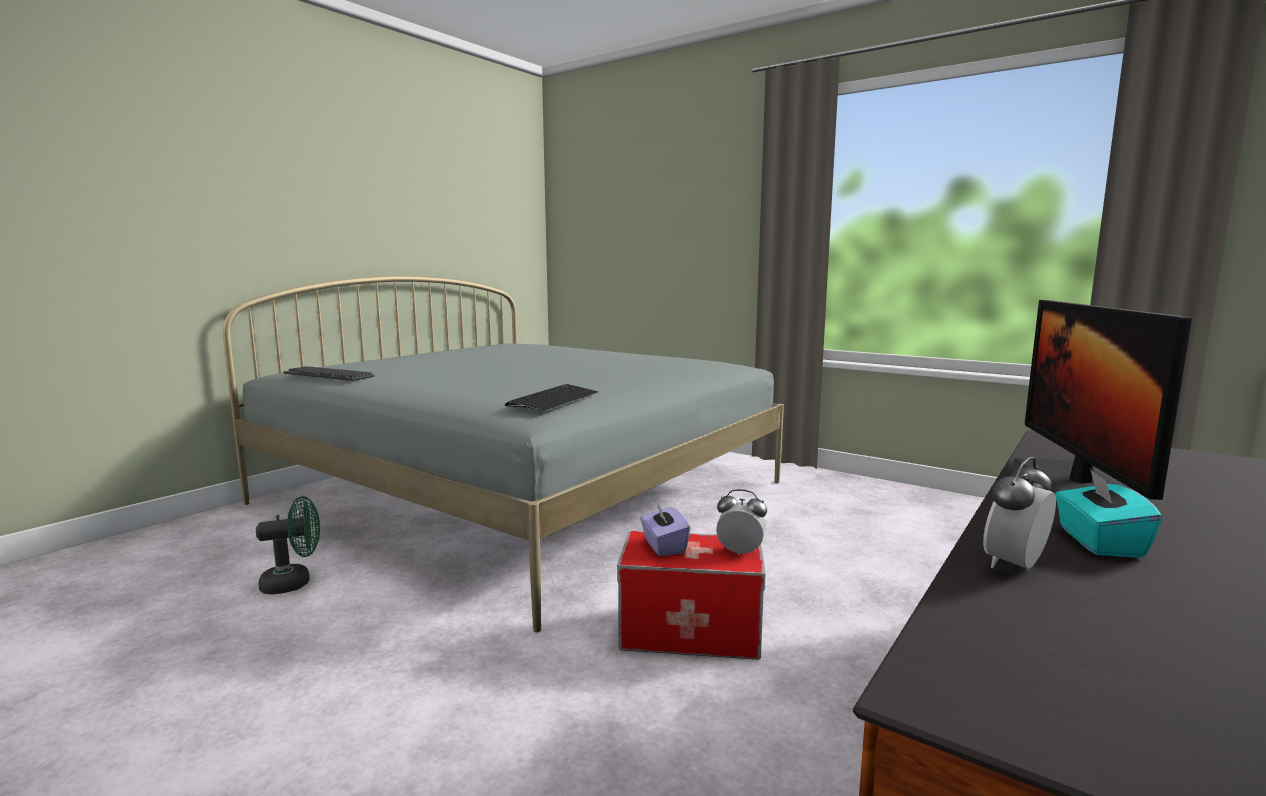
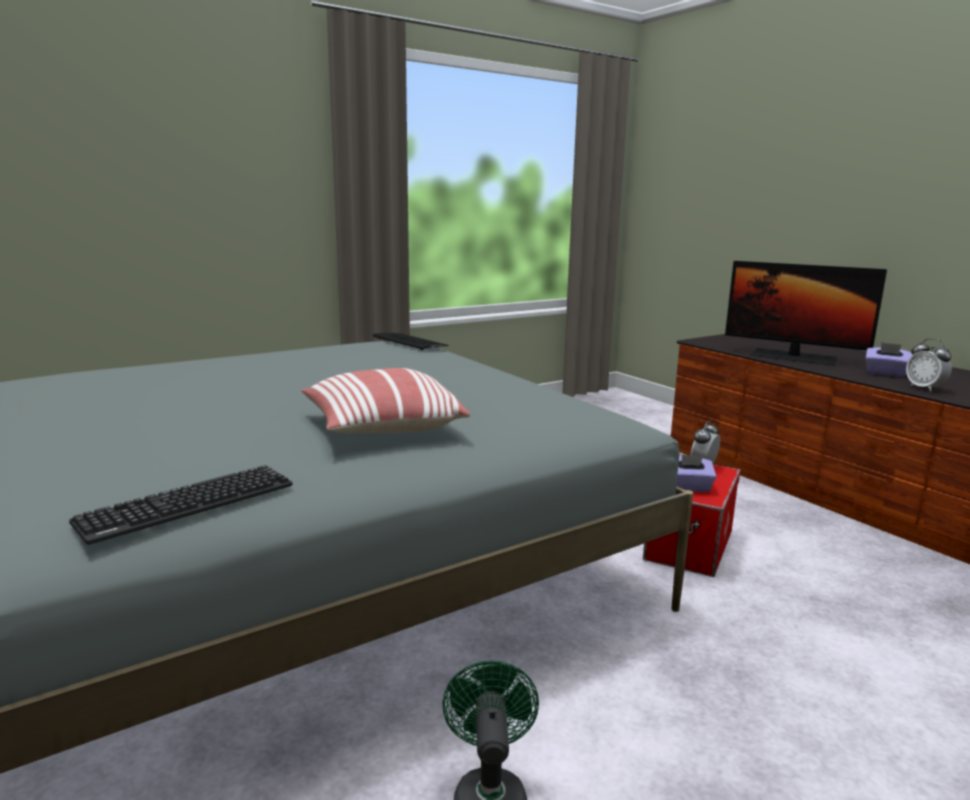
camera: 70 degrees left, 5 degrees up
keyboard [505,384,598,411] -> keyboard moved to [373,333,449,350]
turquoise tissue box [1055,469,1163,558] -> purple tissue box [865,342,913,377]
none -> pillow [301,368,470,433]

